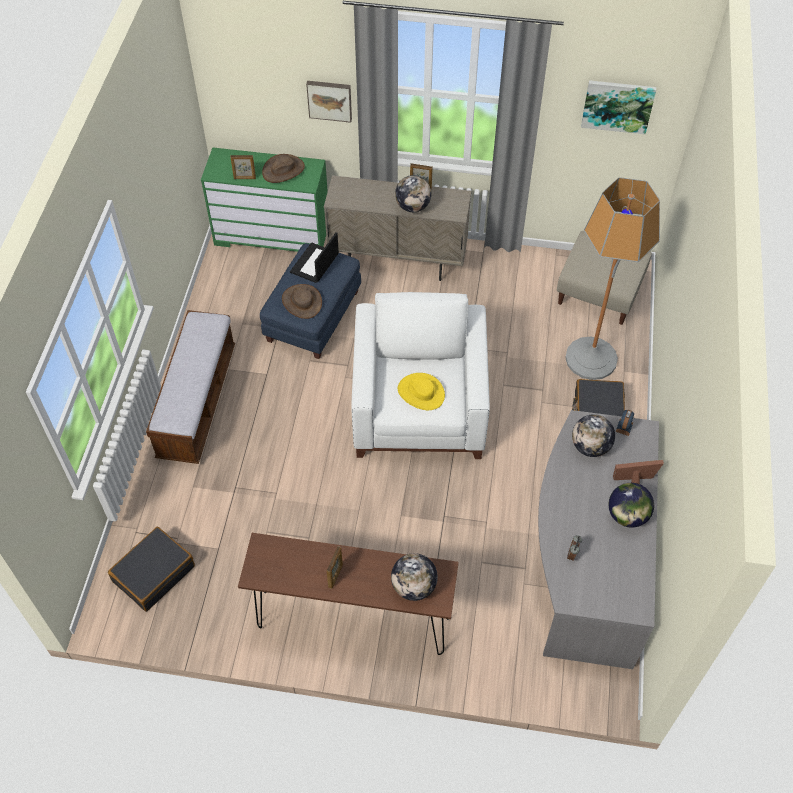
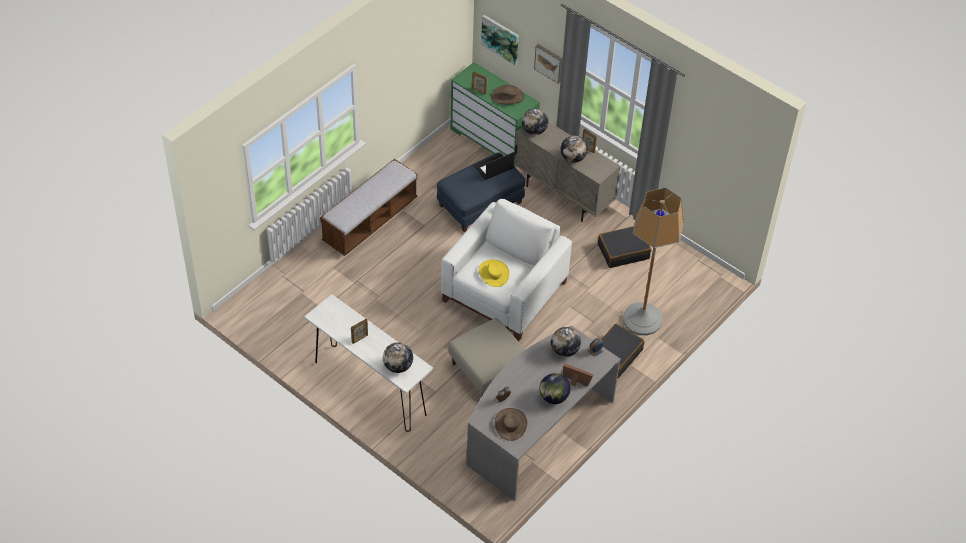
camera: 30 degrees right, 5 degrees down
black suitcase [108,527,195,612] -> black suitcase moved to [598,226,651,268]
brown console table [238,533,459,655] -> white console table [304,294,433,432]
brown hat [282,284,322,319] -> brown hat moved to [495,408,527,441]
beige ottoman [557,231,652,325] -> beige ottoman moved to [448,318,525,395]
picture [581,80,656,134] -> picture moved to [481,15,519,65]
none -> globe [522,108,548,135]

